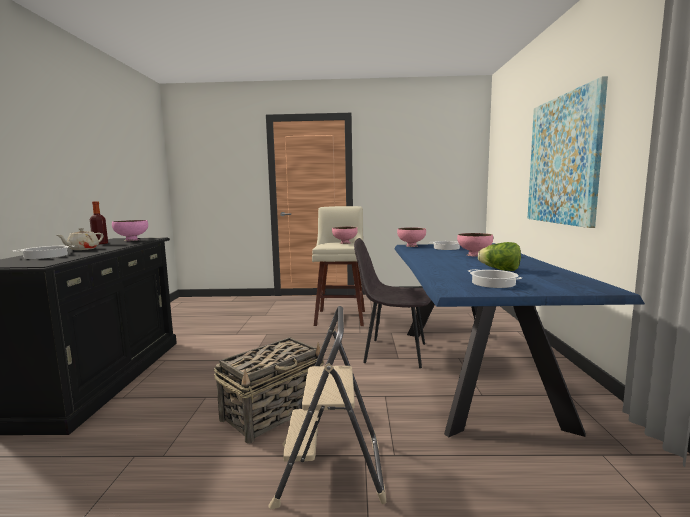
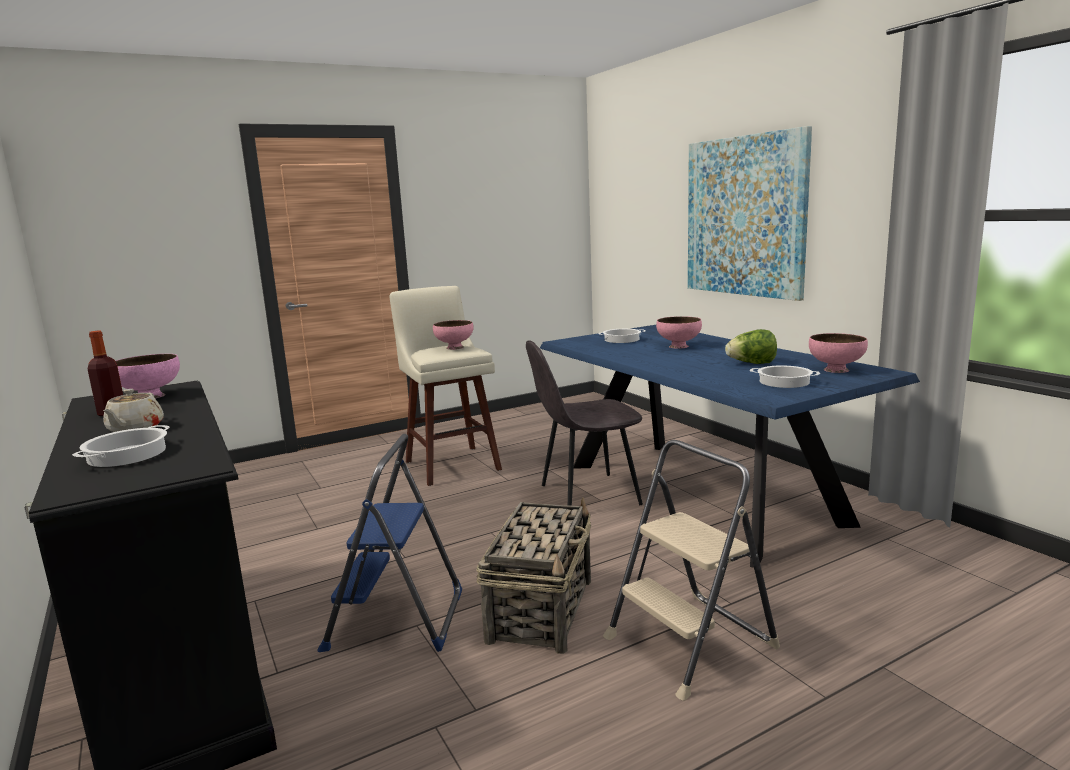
camera: 30 degrees left, 5 degrees up
pink bowl [397,227,426,247] -> pink bowl moved to [809,333,868,373]
none -> blue step ladder [317,434,462,652]

